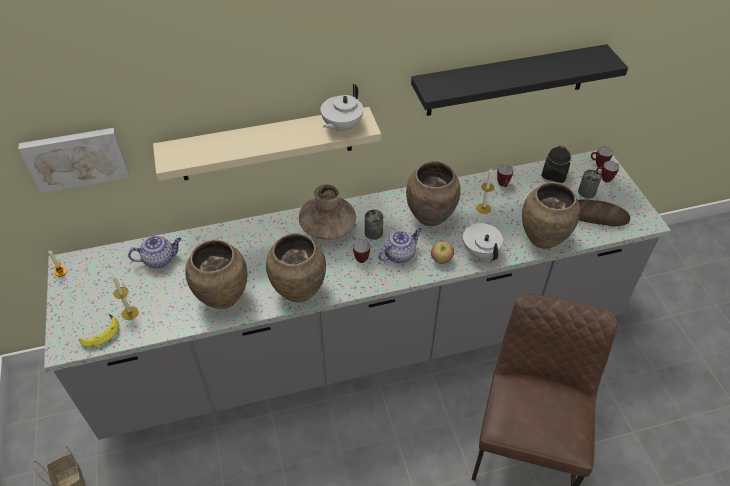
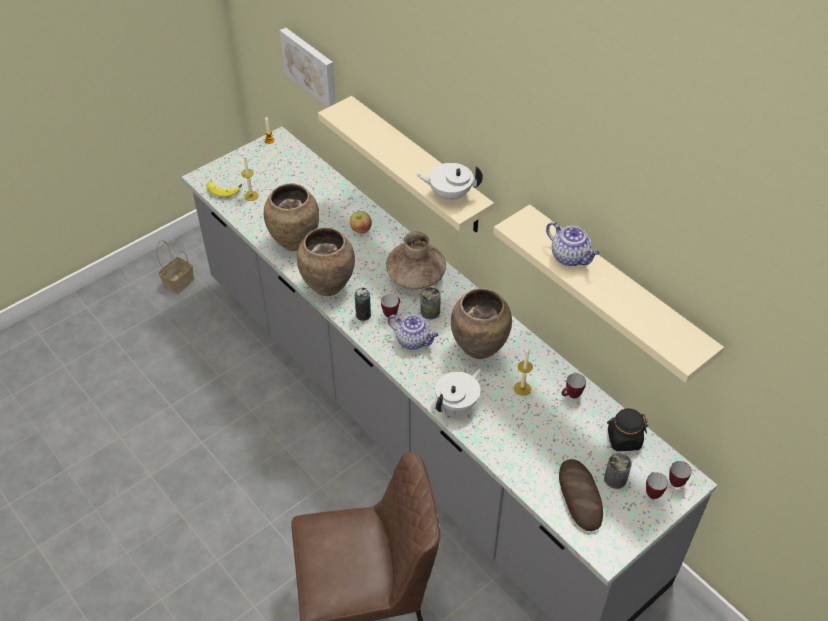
camera: 65 degrees right, 0 degrees up
teapot [128,236,181,268] -> teapot moved to [546,222,600,266]
black shelf [411,44,628,116] -> beige shelf [493,204,724,383]
apple [431,241,454,264] -> apple moved to [350,211,372,233]
brown vase [522,182,580,249] -> none
none -> can [355,288,371,321]

